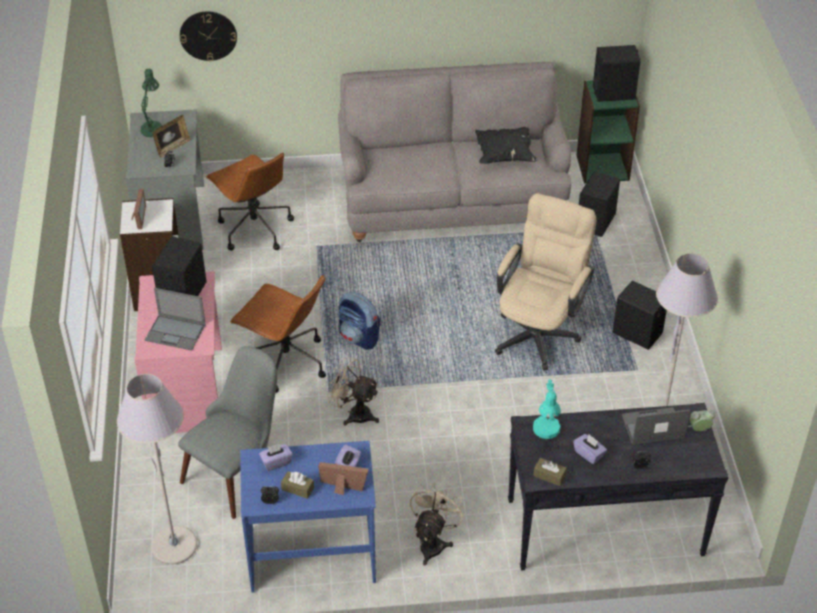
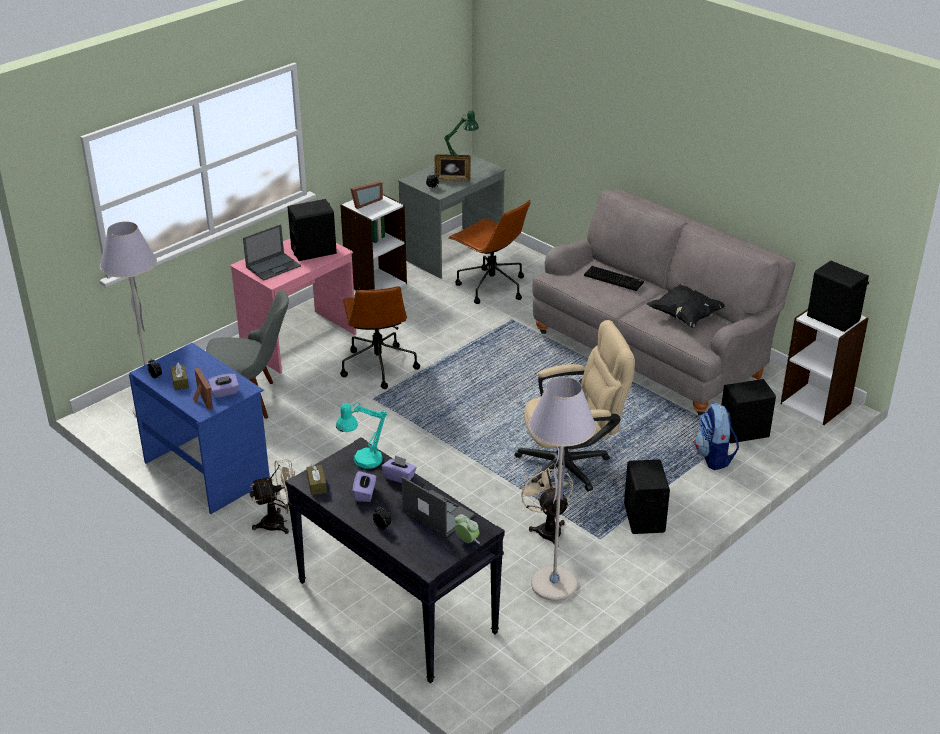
camera: 50 degrees right, 10 degrees down
laptop [145,288,206,351] -> laptop turned 105 degrees counterclockwise [243,224,301,281]
wall clock [180,11,237,62] -> none
brown office chair [206,153,294,251] -> brown office chair turned 60 degrees counterclockwise [448,200,530,304]
purple tissue box [259,444,293,471] -> purple tissue box moved to [382,455,417,483]
beige fan [327,357,379,426] -> beige fan moved to [518,463,573,546]
backpack [338,292,380,350] -> backpack moved to [695,403,739,470]
green bookcase [577,80,640,183] -> white bookcase [781,309,869,425]
none -> keyboard [584,266,644,291]

